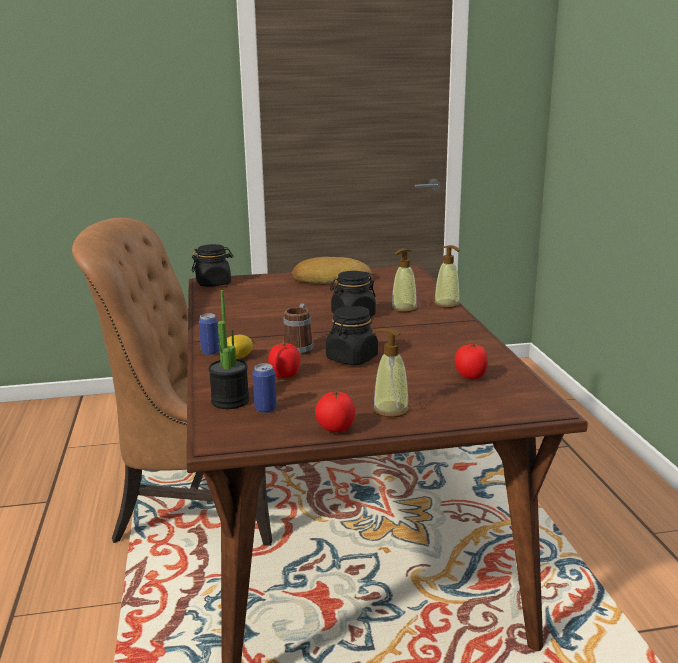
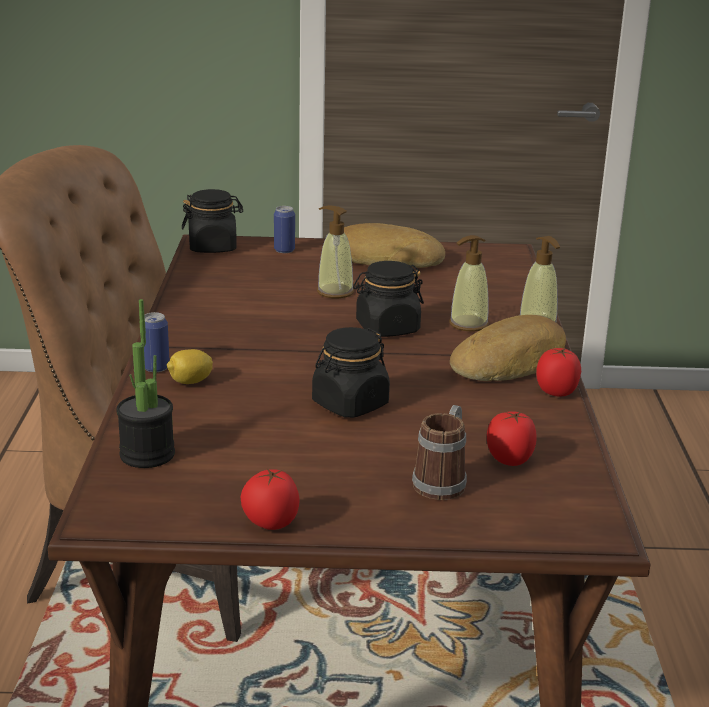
camera: 10 degrees right, 5 degrees up
can [253,363,277,413] -> can moved to [274,206,295,253]
tomato [268,343,301,378] -> tomato moved to [536,348,581,397]
mug [283,303,314,356] -> mug moved to [412,405,467,500]
soap dispenser [372,328,409,418] -> soap dispenser moved to [317,205,354,298]
none -> bread [450,315,566,381]

